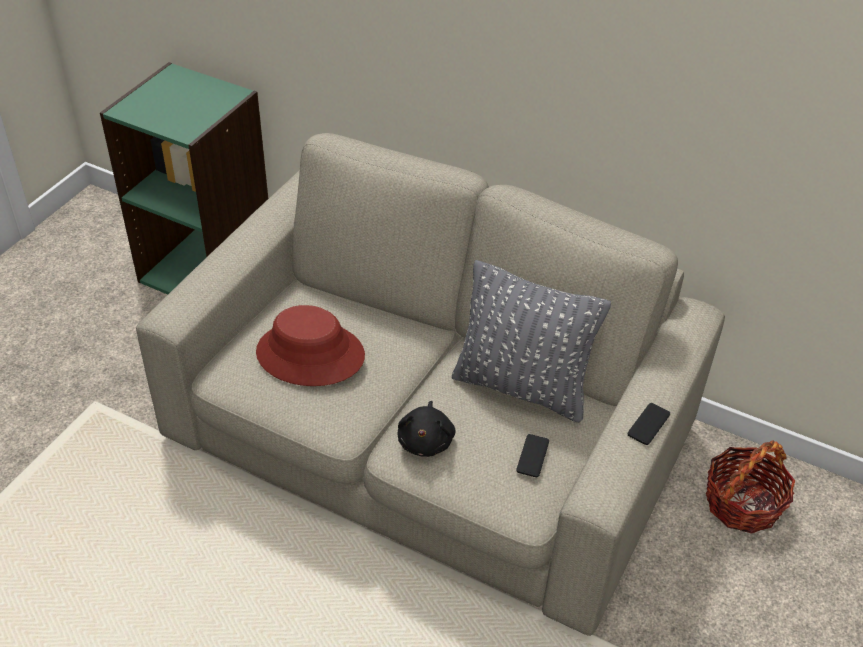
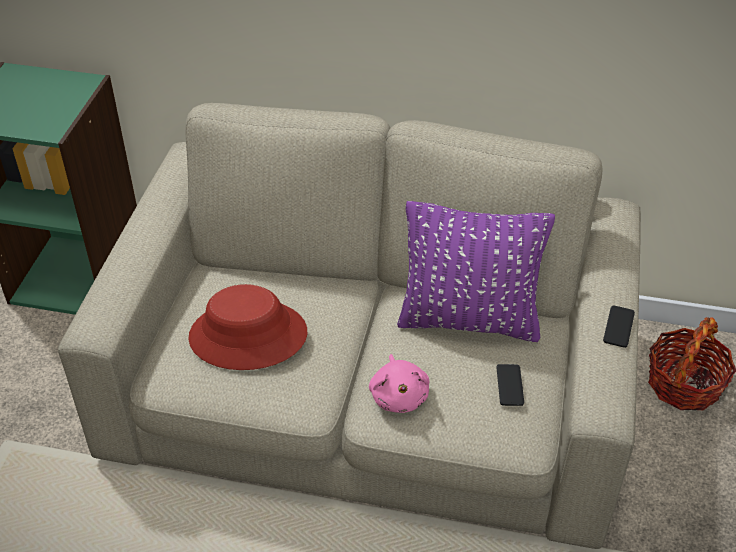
camera: 15 degrees left, 0 degrees up
black plush toy [398,401,456,457] -> pink plush toy [369,354,430,413]
grey pillow [452,260,611,423] -> purple pillow [397,201,555,342]

